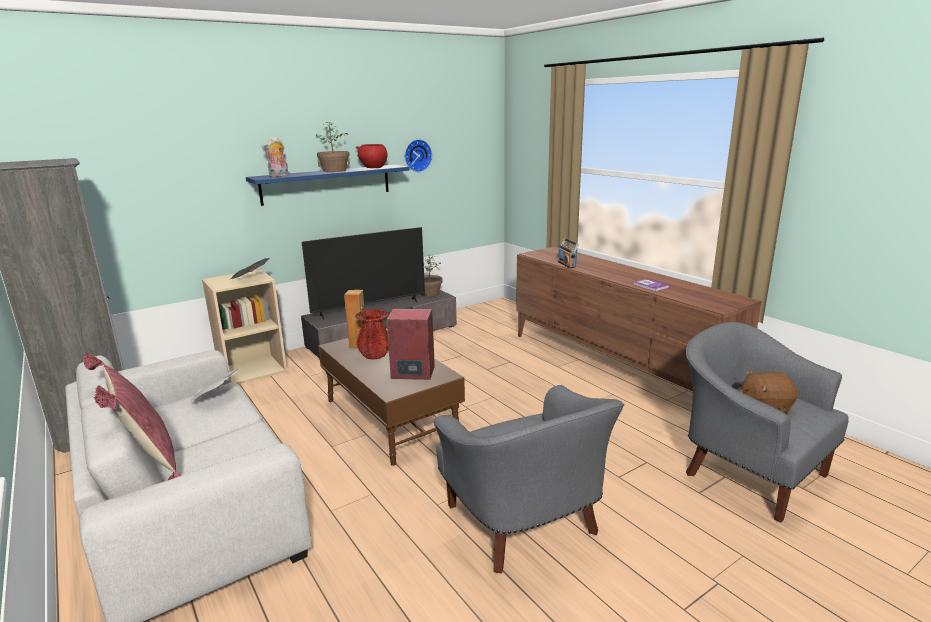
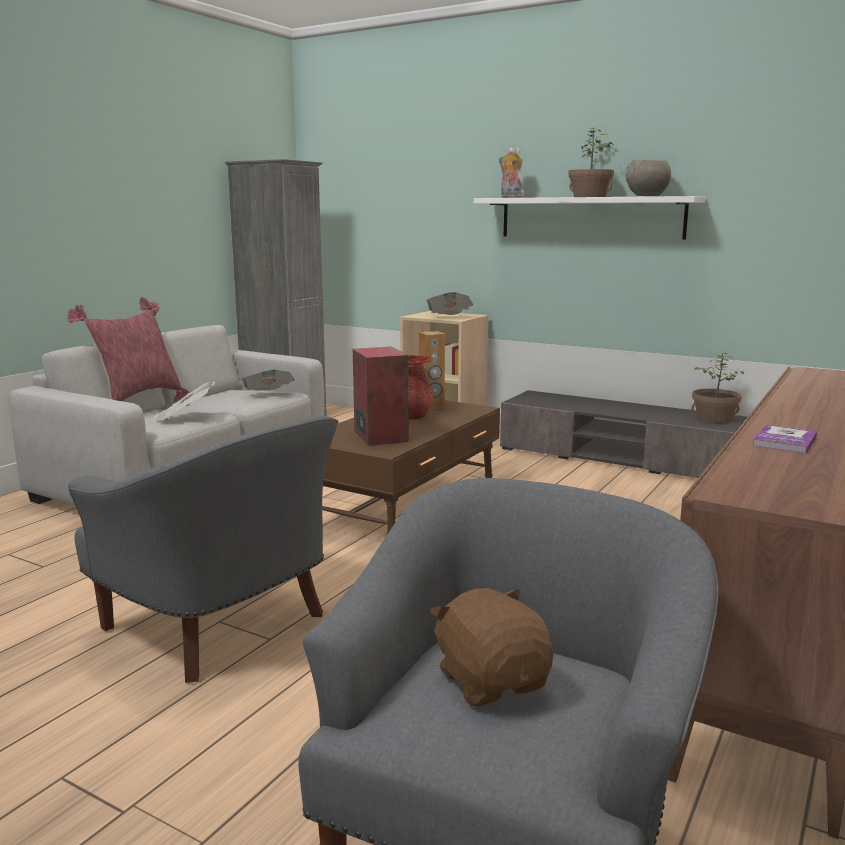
camera: 65 degrees right, 5 degrees down
blue shelf [246,165,410,206] -> white shelf [474,196,705,240]
television [302,227,425,320] -> none
red bowl [356,144,388,168] -> grey bowl [626,160,671,196]
wall clock [405,139,432,172] -> none
grey armchair [434,385,625,574] -> grey armchair turned 90 degrees counterclockwise [68,416,339,683]
radio [558,238,579,268] -> none
none -> newspaper [153,381,215,421]

